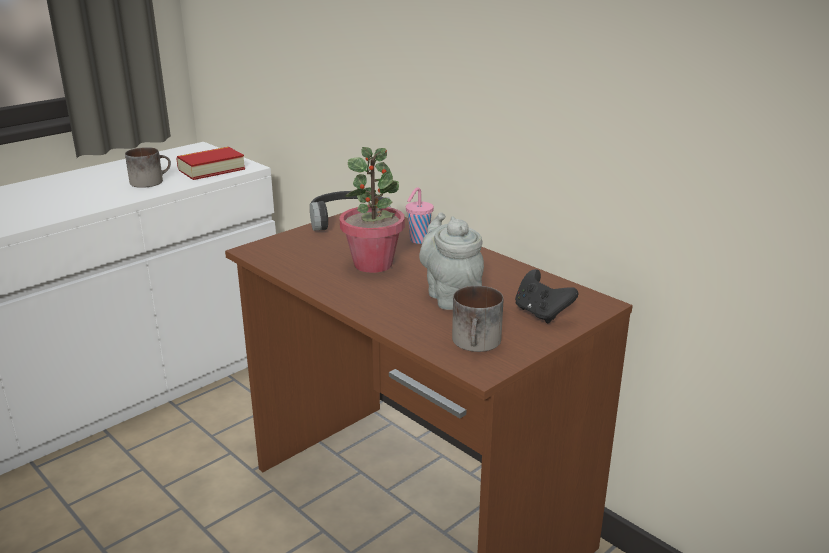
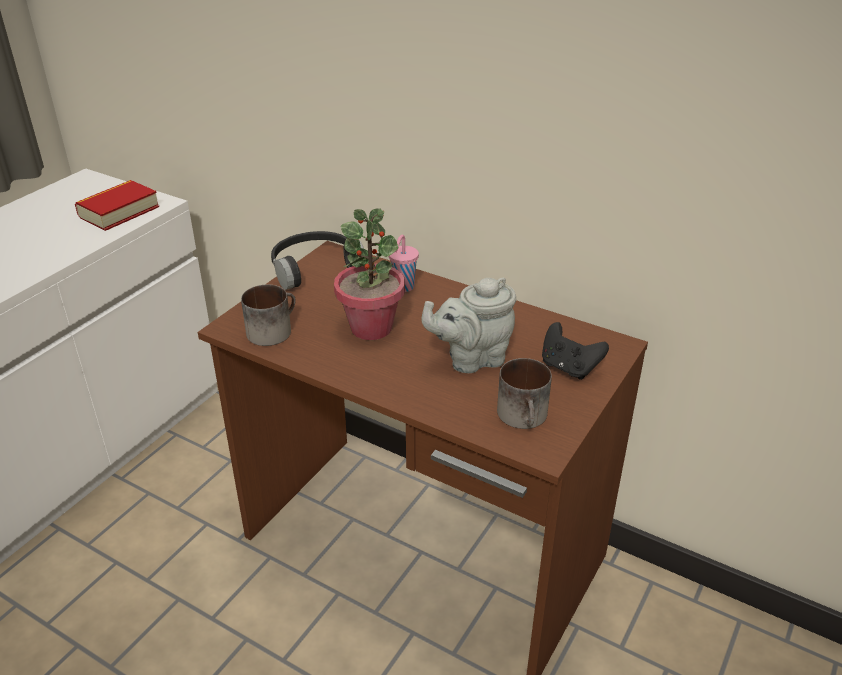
camera: 15 degrees left, 10 degrees up
mug [125,147,171,188] -> mug moved to [241,285,296,346]
grey teapot [419,212,484,310] -> grey teapot turned 75 degrees counterclockwise [422,278,516,373]

